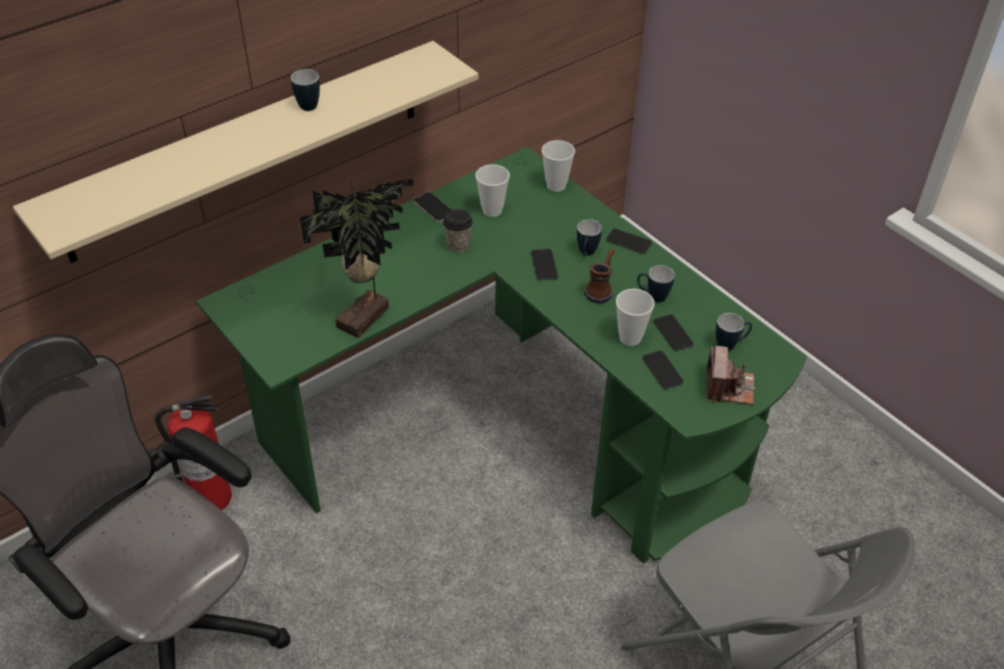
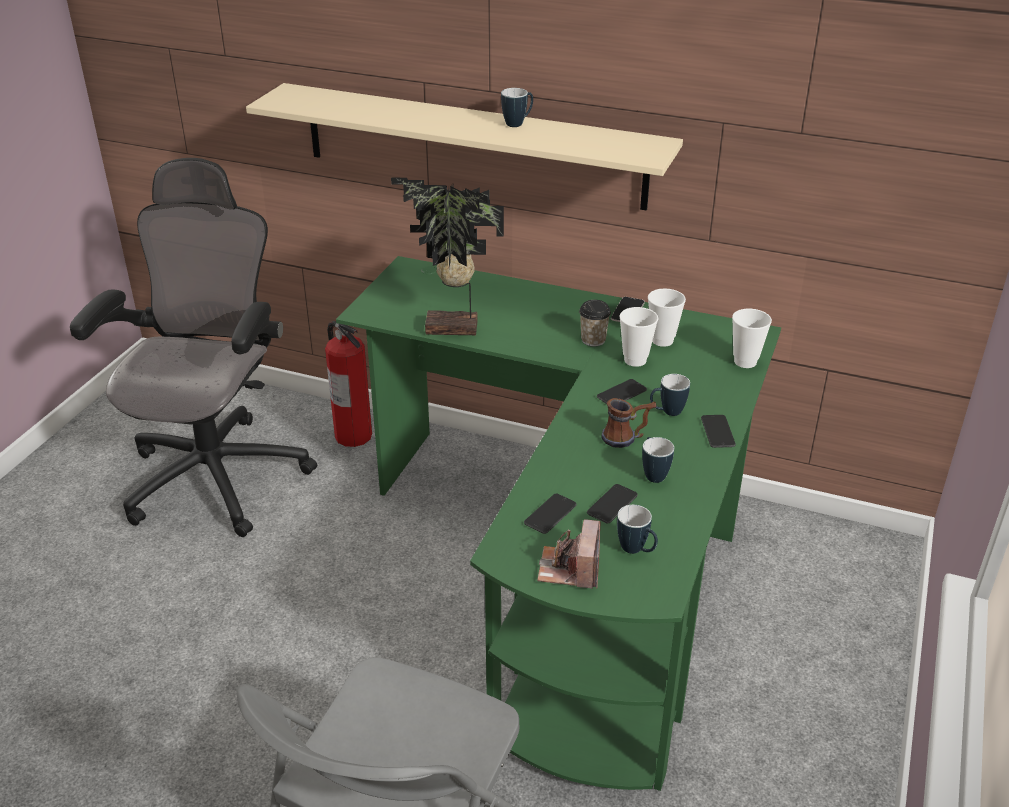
camera: 60 degrees right, 10 degrees down
cup [616,289,655,346] -> cup moved to [619,307,658,367]
camera [706,345,755,404] -> camera turned 120 degrees clockwise [537,519,600,589]

